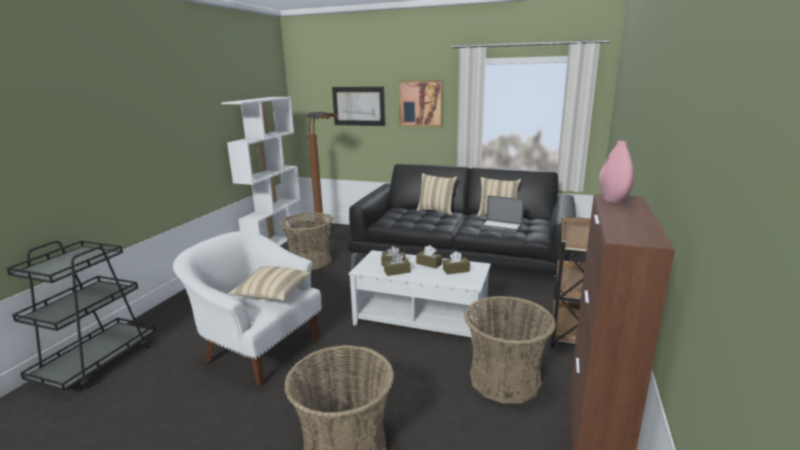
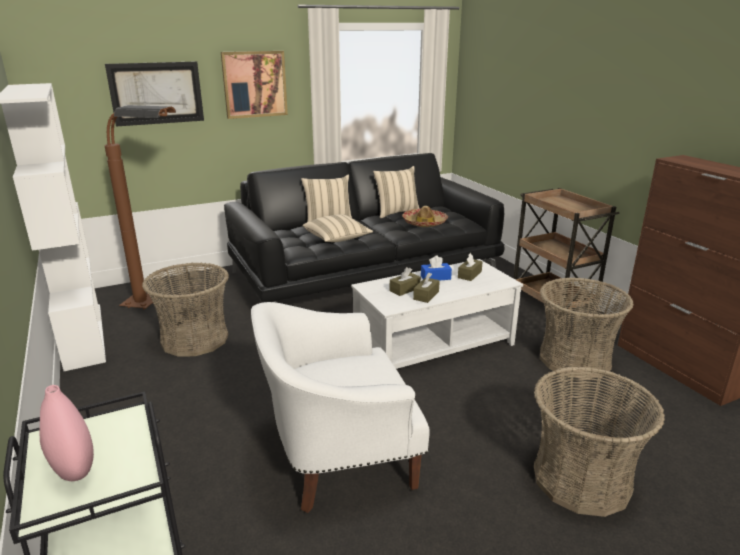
camera: 45 degrees left, 5 degrees up
beige pillow [229,266,310,301] -> beige pillow moved to [302,214,373,242]
brown tissue box [416,245,442,268] -> blue tissue box [421,255,452,280]
laptop [478,196,524,235] -> hat [402,206,448,227]
pink vase [599,141,634,204] -> pink vase moved to [40,385,94,481]

